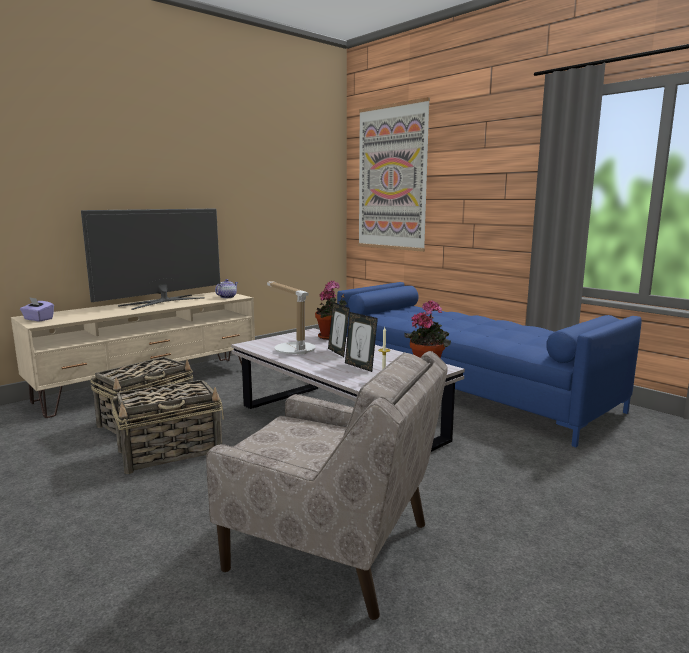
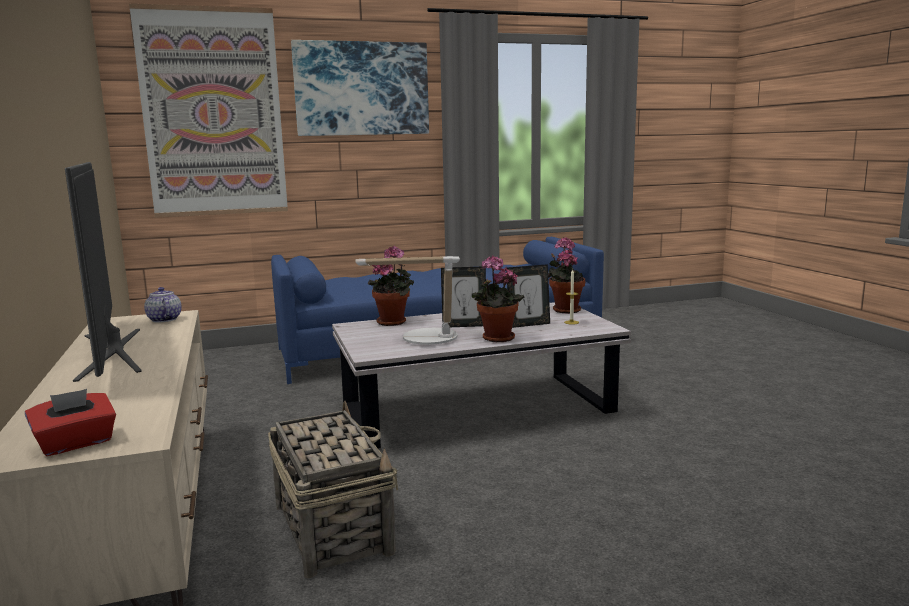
camera: 65 degrees left, 0 degrees up
purple tissue box [20,297,54,321] -> red tissue box [25,389,116,456]
basket [112,380,224,474] -> none
beige armchair [206,351,447,620] -> none
none -> picture [291,40,429,136]
none -> potted plant [472,256,525,342]

